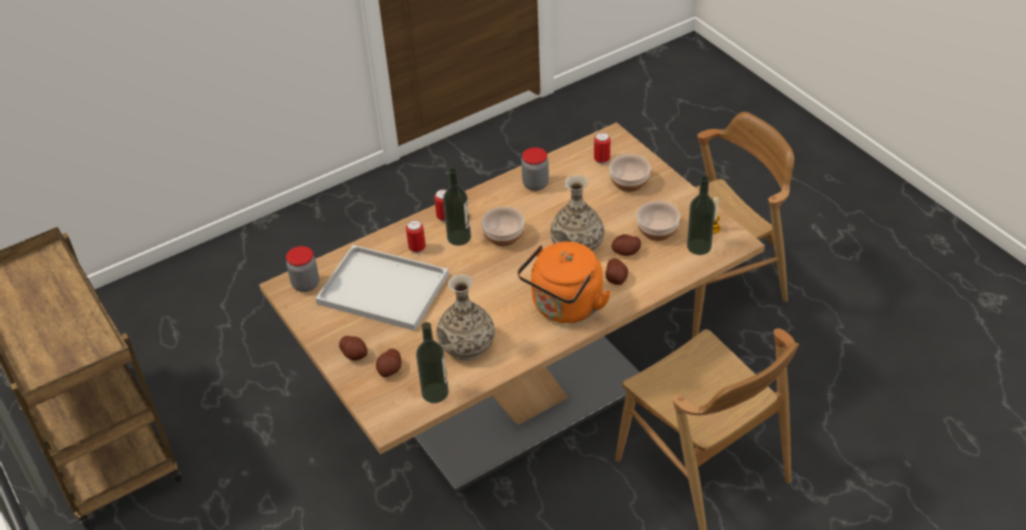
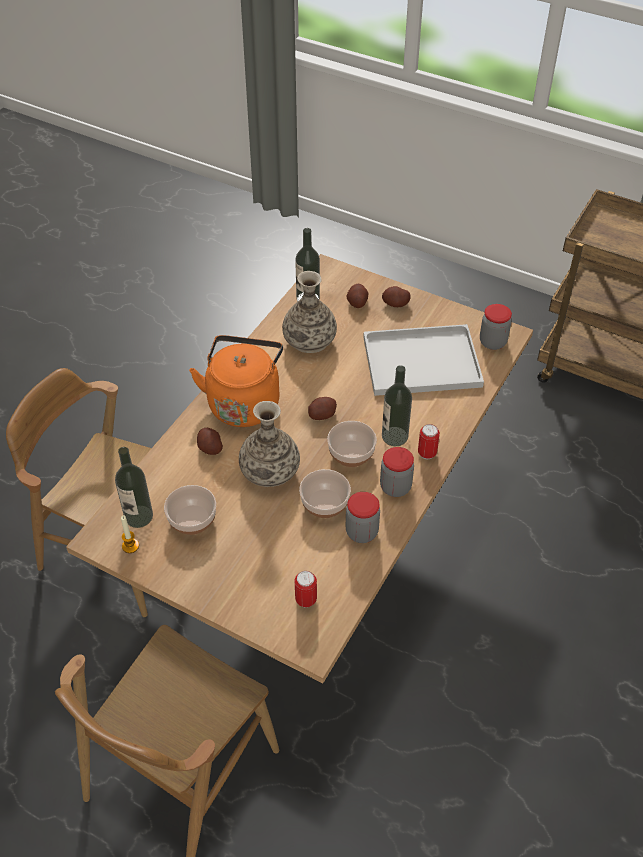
camera: 150 degrees right, 5 degrees up
can [406,220,426,253] -> none
bowl [609,154,651,192] -> bowl moved to [299,469,351,518]
potato [611,234,641,256] -> potato moved to [308,397,337,420]
none -> jar [380,447,414,497]

